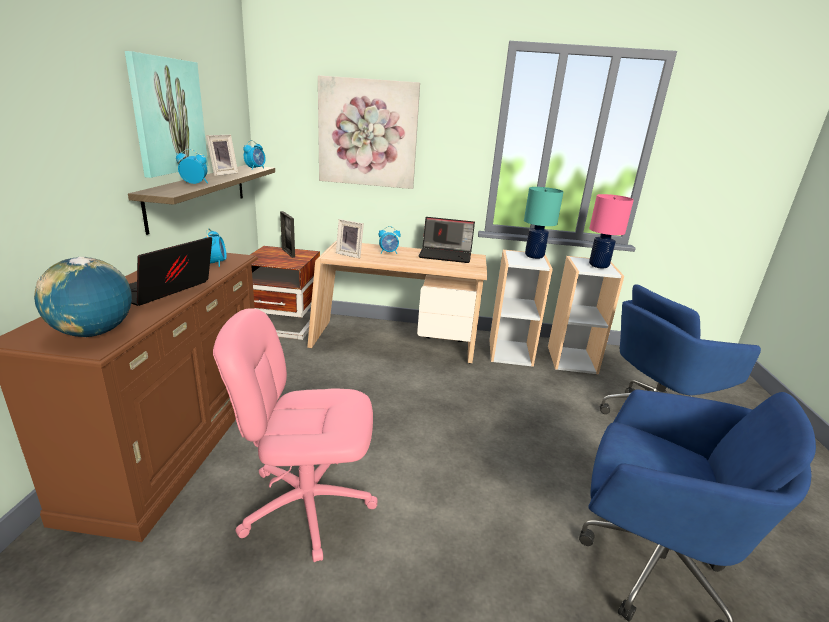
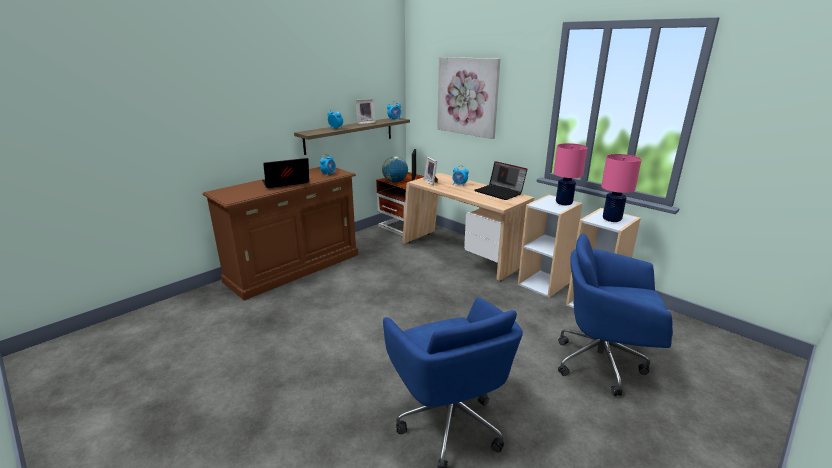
camera: 40 degrees right, 0 degrees up
globe [34,257,132,337] -> globe moved to [382,156,408,183]
picture [125,51,208,178] -> none
pink office chair [213,308,378,562] -> none
turquoise table lamp [524,187,564,259] -> pink table lamp [554,143,588,205]

